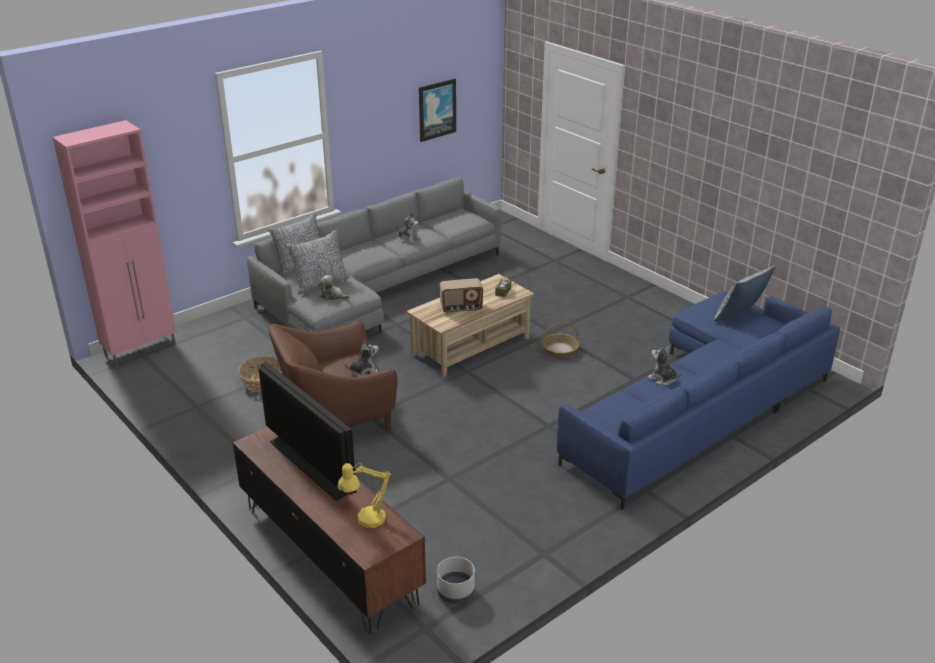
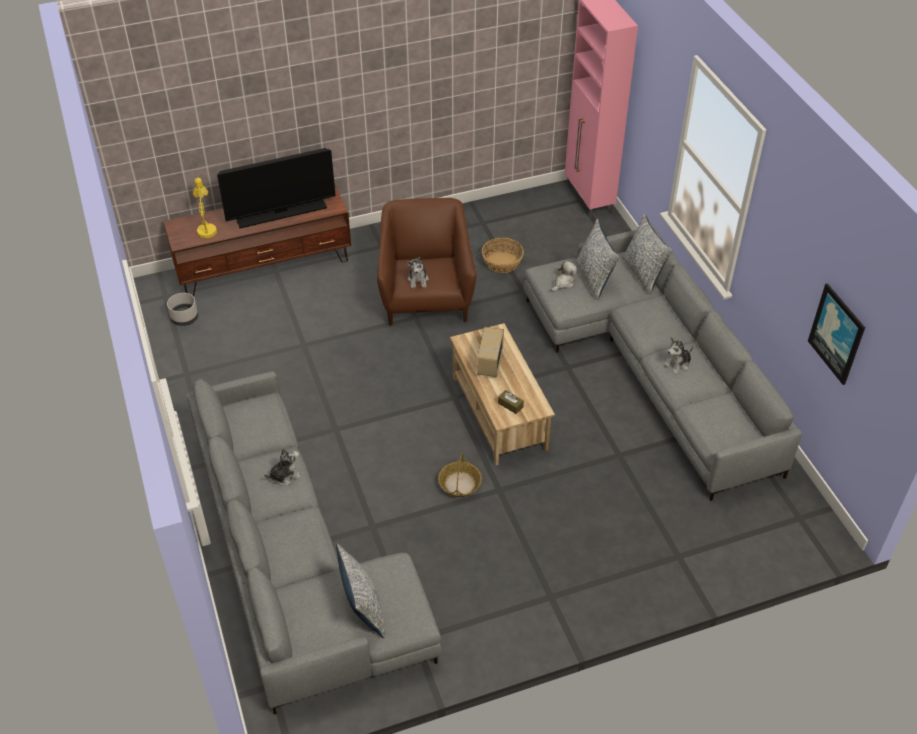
camera: 110 degrees right, 15 degrees up
blue sofa [557,291,840,510] -> grey sofa [186,371,442,715]

